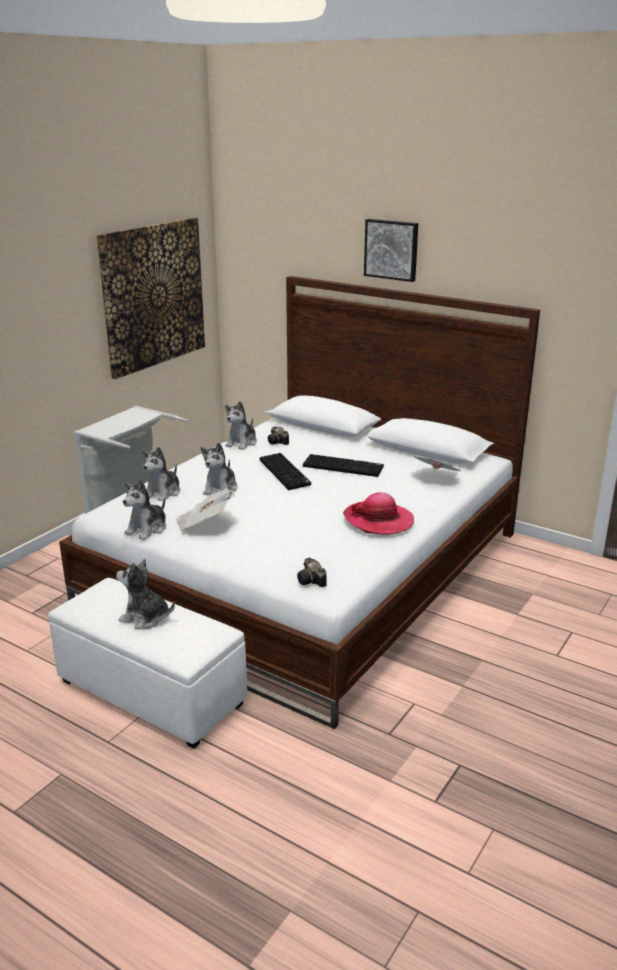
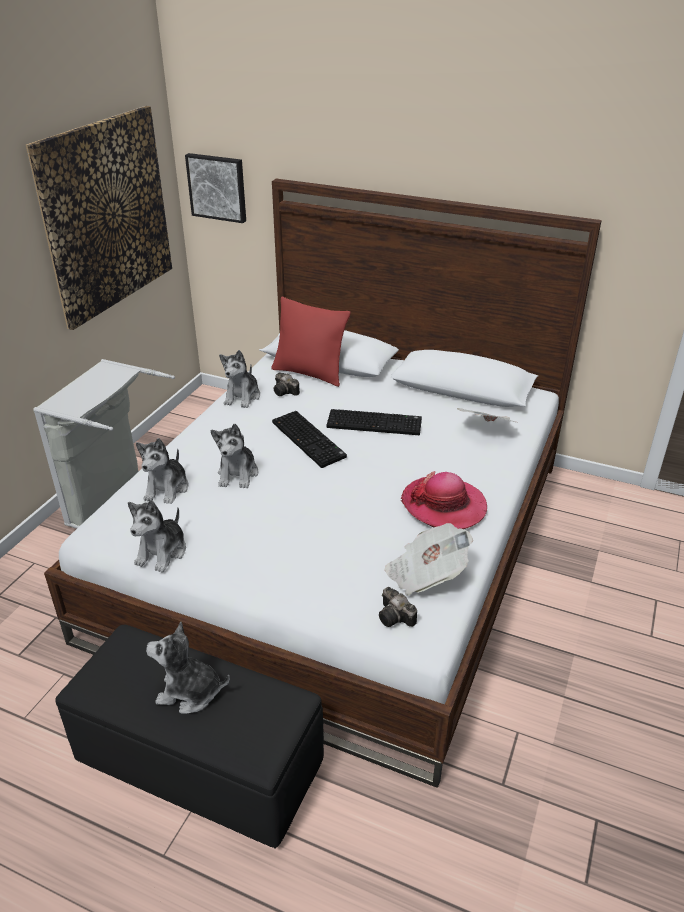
camera: 10 degrees left, 10 degrees up
white ottoman [48,578,247,748] -> black ottoman [55,625,324,849]
newspaper [176,488,235,531] -> newspaper moved to [384,523,473,596]
picture [364,219,418,282] -> picture moved to [185,153,246,223]
none -> red pillow [272,296,351,387]

